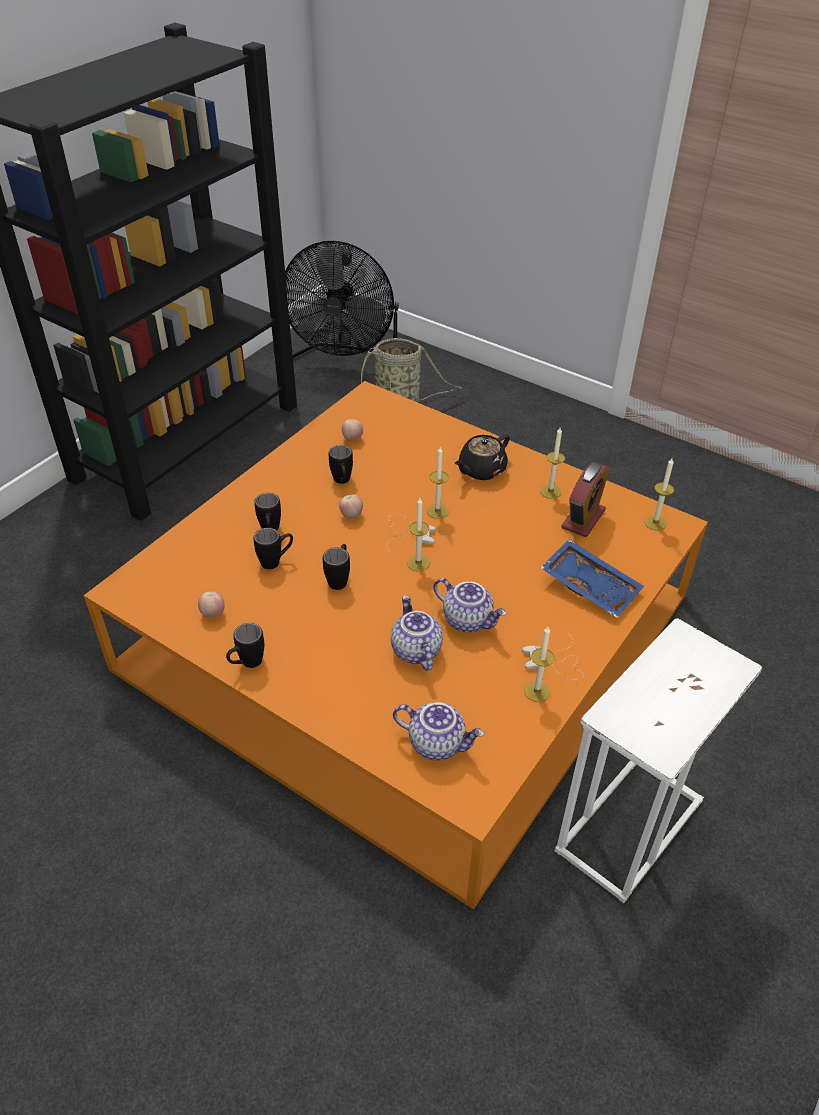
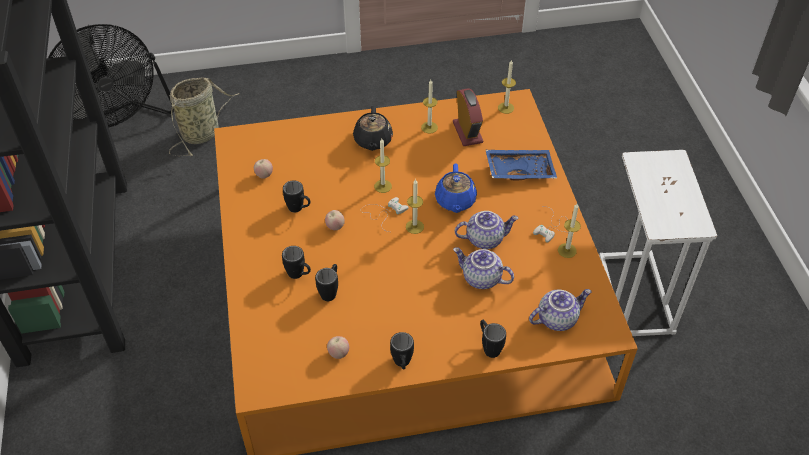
camera: 45 degrees left, 5 degrees up
black mug [323,544,350,590] -> black mug moved to [480,320,506,358]
none -> blue teapot [435,163,477,213]

